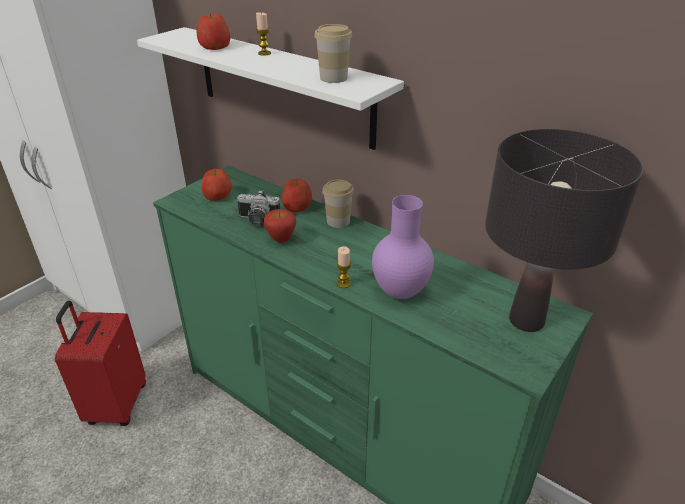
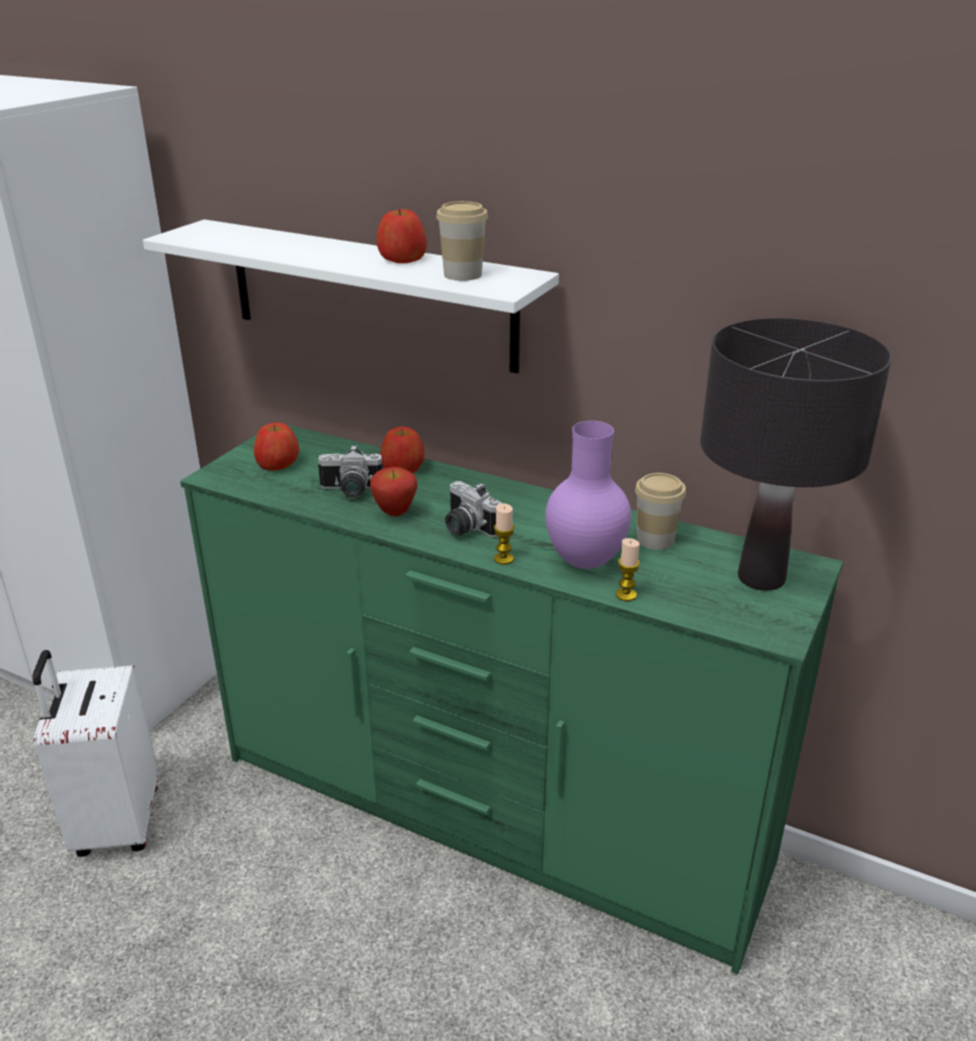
camera: 10 degrees left, 5 degrees down
red suitcase [55,301,146,426] -> white suitcase [33,650,158,857]
apple [197,13,230,50] -> apple moved to [377,209,427,263]
candle [256,12,271,56] -> candle moved to [616,538,640,601]
cup [322,180,354,228] -> cup moved to [635,473,686,550]
none -> camera [445,481,502,537]

